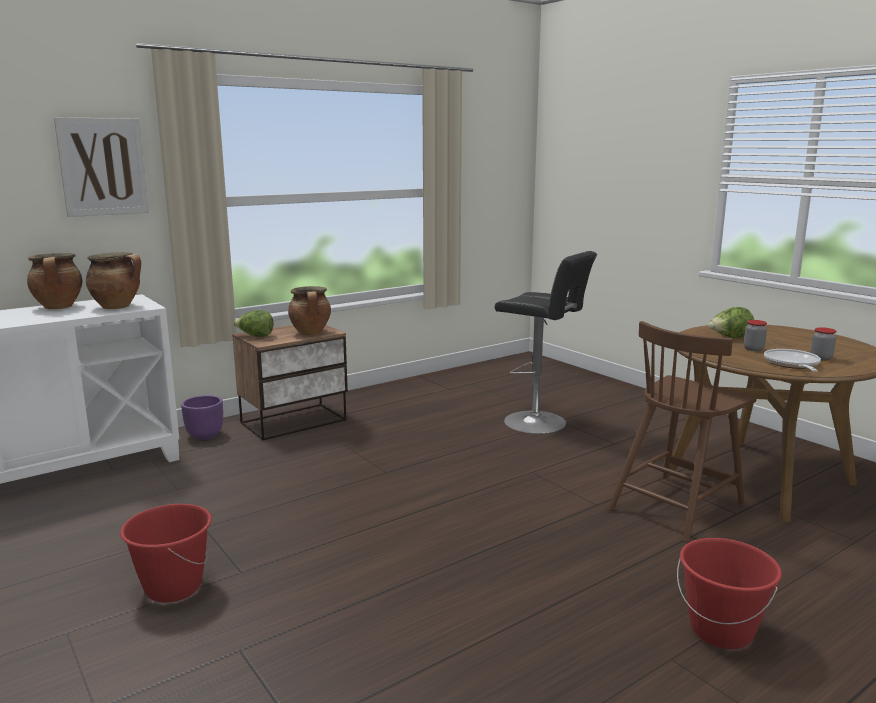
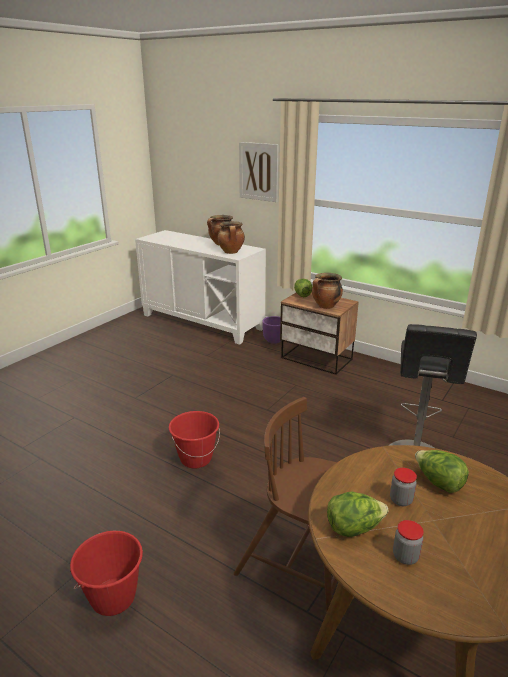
camera: 70 degrees right, 10 degrees up
red bucket [120,504,212,603] -> red bucket moved to [169,411,220,468]
frying pan [764,349,821,372] -> lettuce [327,492,388,537]

